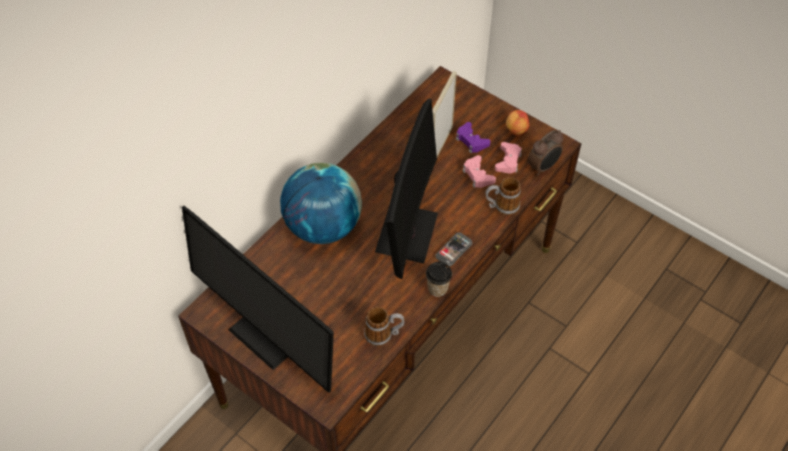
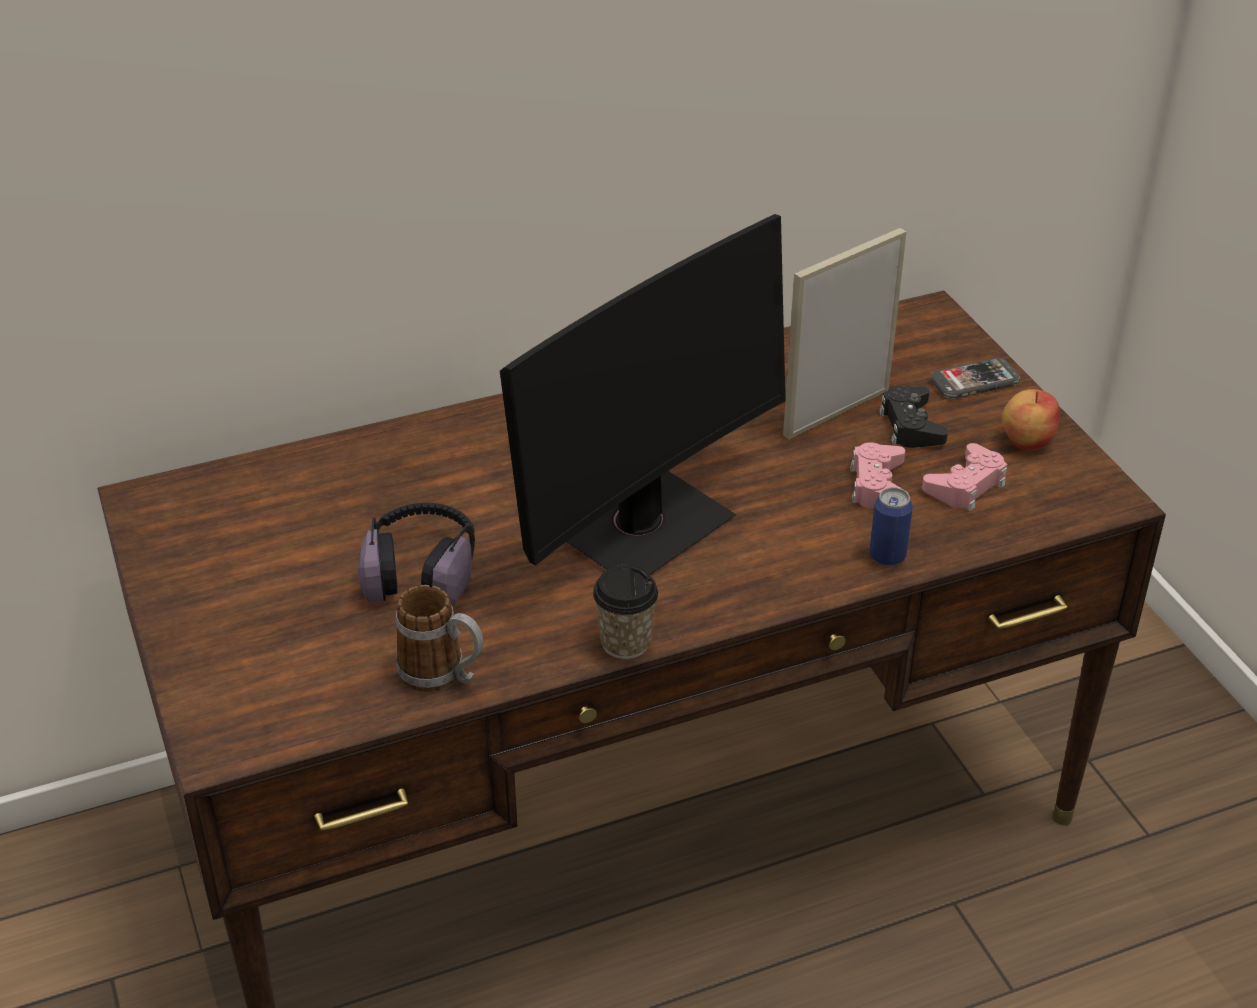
camera: 30 degrees right, 15 degrees down
monitor [182,206,334,393] -> none
globe [280,162,362,244] -> none
phone [435,232,473,266] -> phone moved to [930,357,1020,399]
purple game controller [456,122,490,153] -> black game controller [879,386,948,448]
mug [485,177,521,215] -> can [869,487,913,566]
alarm clock [527,130,563,175] -> none
none -> headphones [358,503,475,607]

